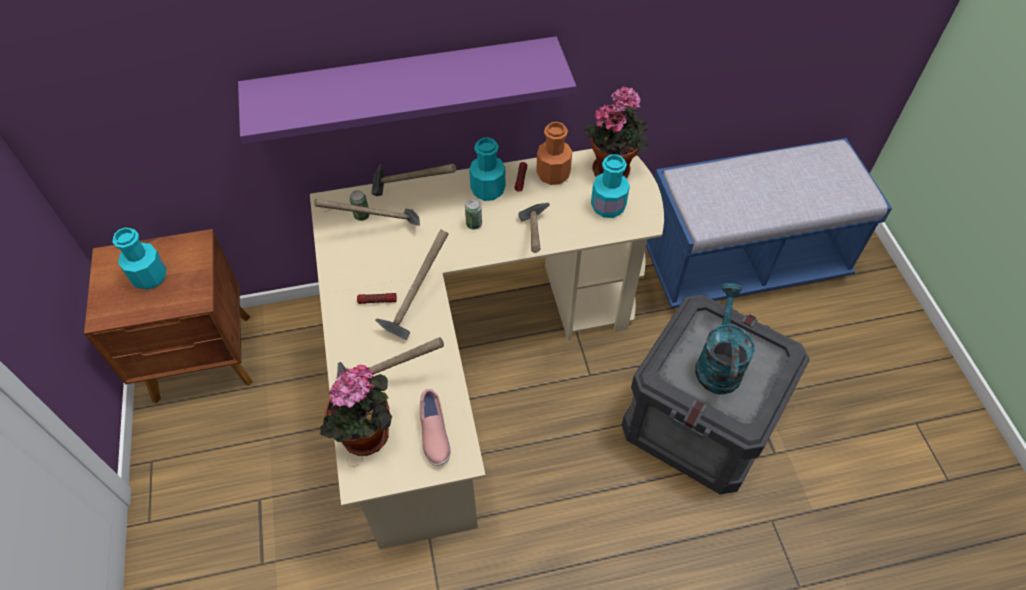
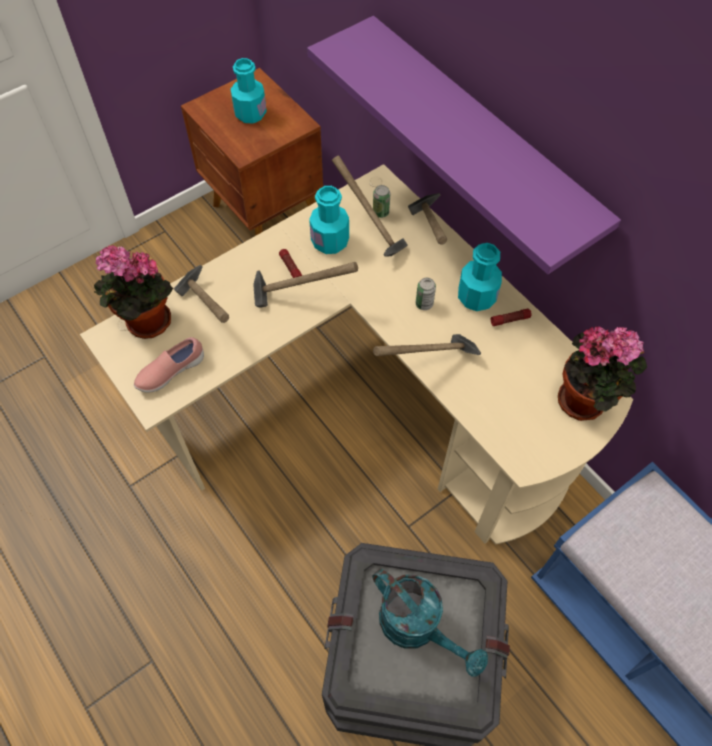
camera: 65 degrees right, 5 degrees up
orange bottle [536,122,572,185] -> none
turquoise bottle [591,154,630,218] -> turquoise bottle moved to [309,186,349,254]
turquoise watering can [695,283,755,395] -> turquoise watering can turned 60 degrees clockwise [372,569,488,677]

